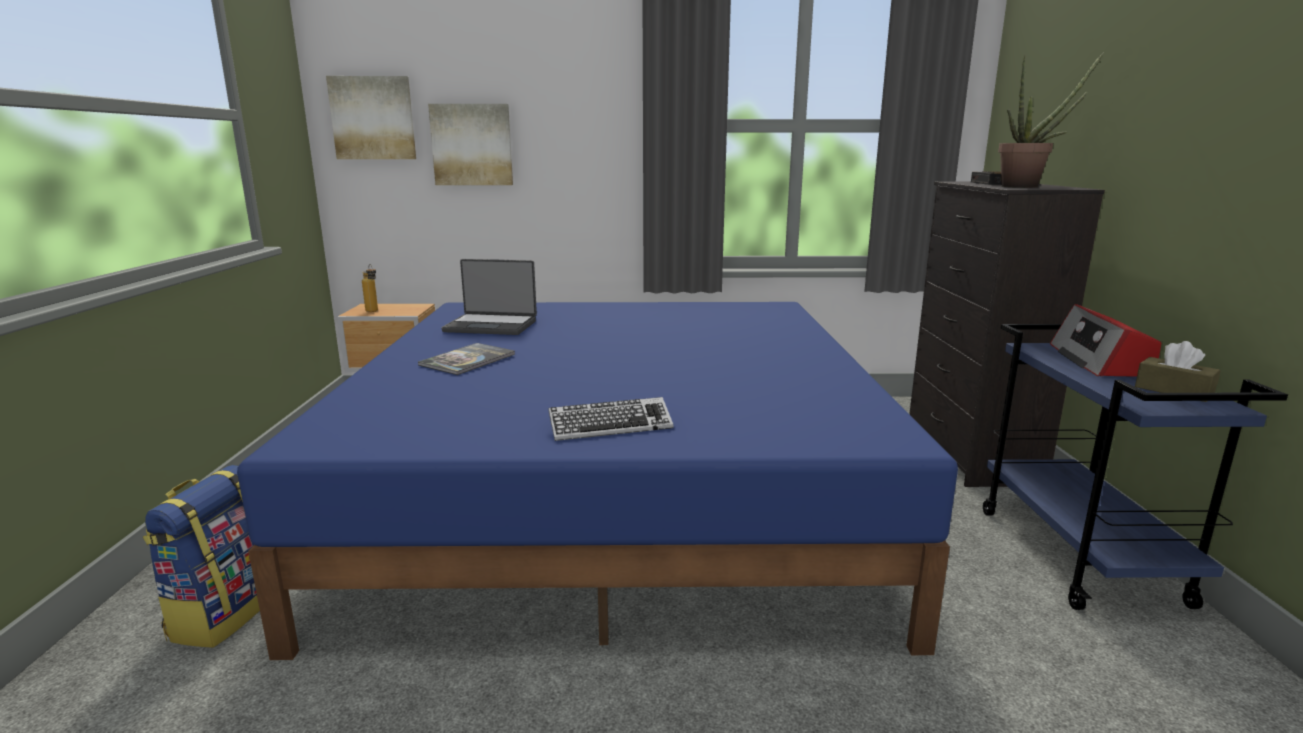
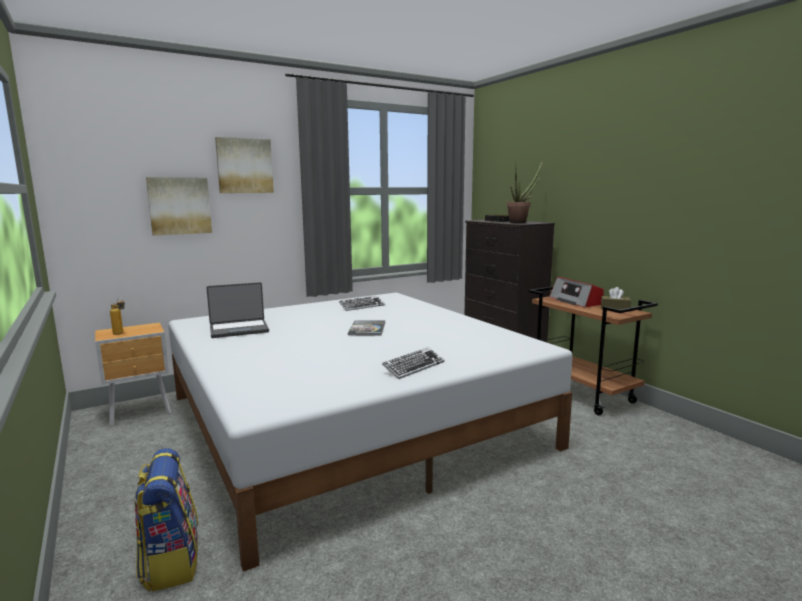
camera: 30 degrees left, 5 degrees down
blue bed [237,302,958,660] -> white bed [168,293,573,572]
picture [326,76,416,159] -> picture moved to [215,137,274,193]
book [418,343,515,375] -> book moved to [348,320,385,336]
blue cart [983,324,1288,610] -> brown cart [529,287,658,415]
none -> keyboard [339,296,385,311]

